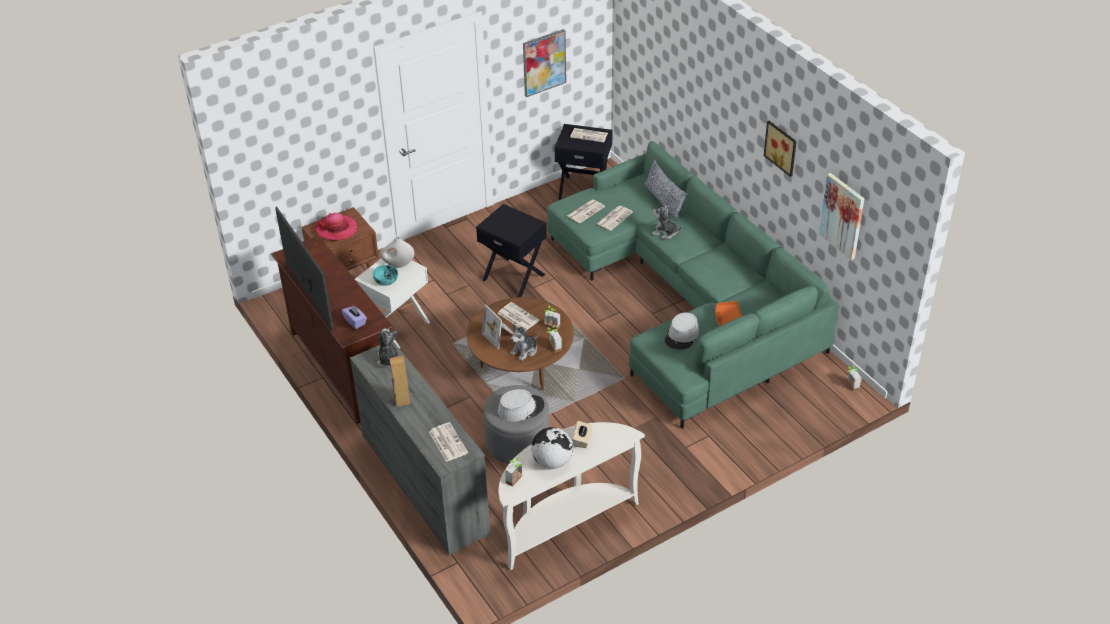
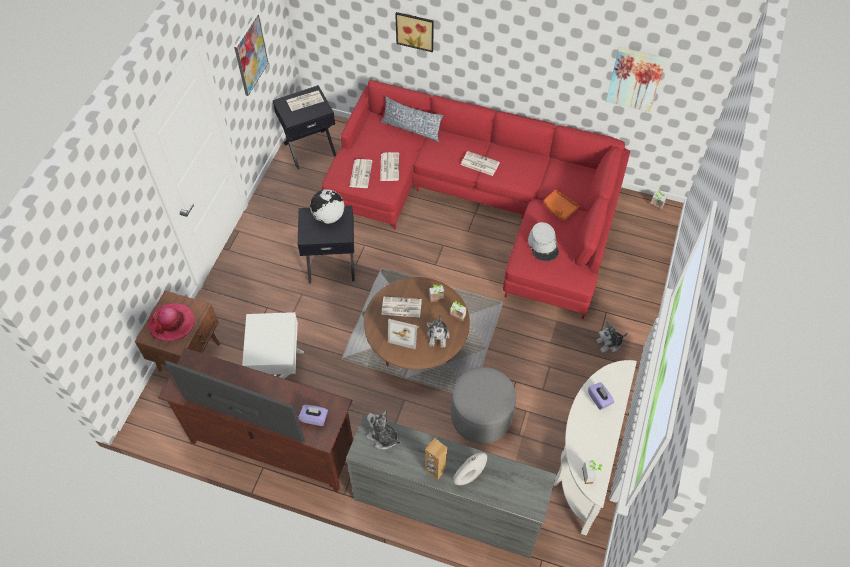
camera: 40 degrees left, 15 degrees up
turquoise bowl [373,265,398,286] -> none
white vase [380,237,414,268] -> white vase moved to [453,453,487,485]
newspaper [429,422,468,462] -> newspaper moved to [461,151,500,176]
grey hat [498,389,545,422] -> none
globe [531,427,573,469] -> globe moved to [310,189,344,224]
green sofa [547,141,839,429] -> red sofa [322,80,630,319]
beige tissue box [572,421,593,448] -> purple tissue box [588,382,614,410]
plush toy [652,204,682,239] -> plush toy moved to [596,321,628,353]
picture [764,121,796,177] -> picture moved to [395,12,434,52]

